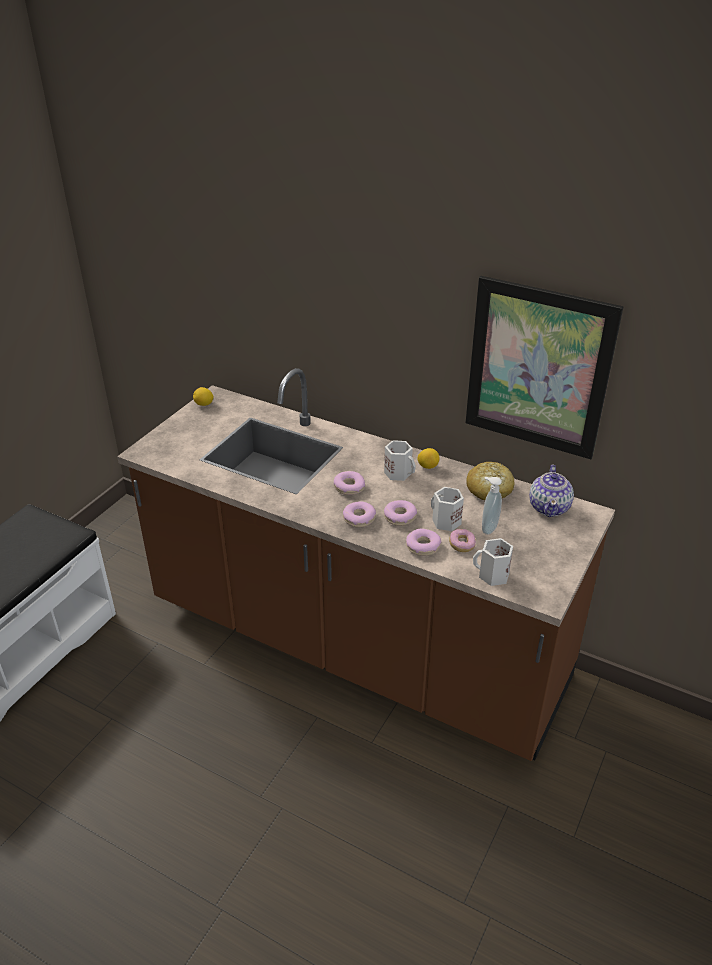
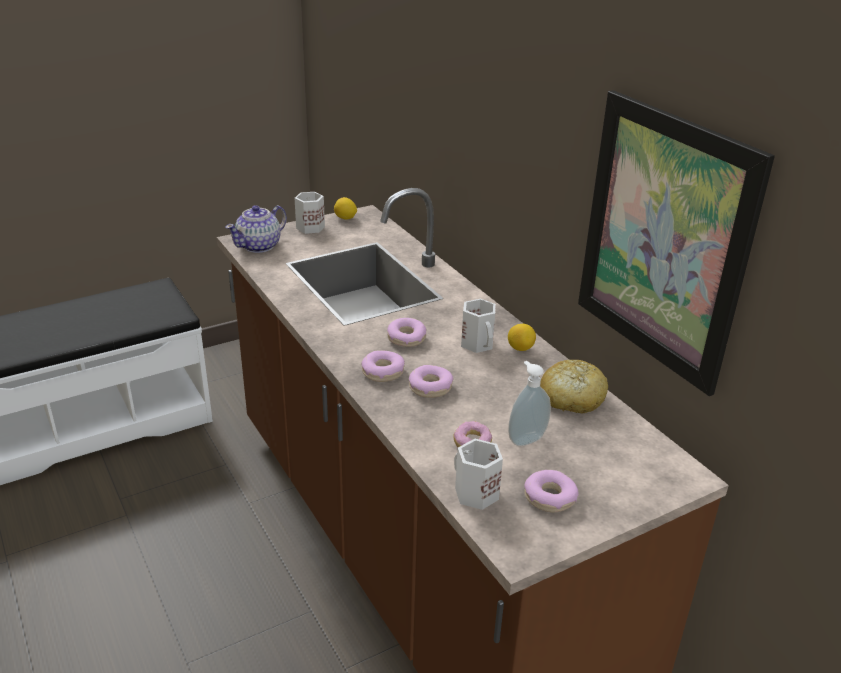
camera: 30 degrees right, 5 degrees down
donut [406,528,442,556] -> donut moved to [524,470,579,513]
white mug [431,487,464,531] -> white mug moved to [294,192,325,234]
teapot [529,464,574,517] -> teapot moved to [225,205,287,253]

